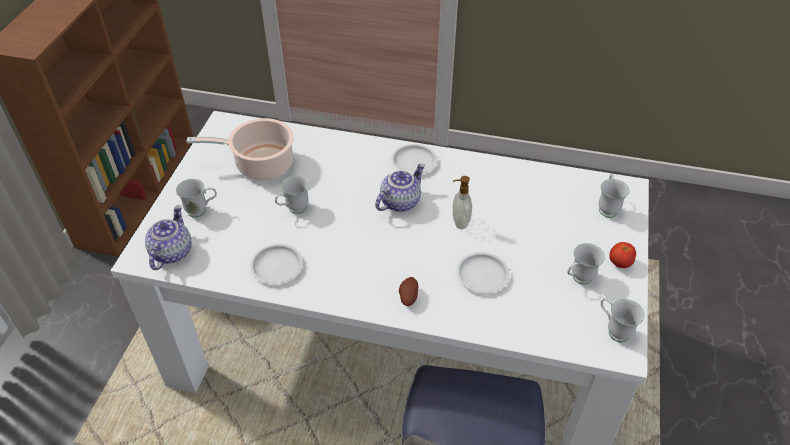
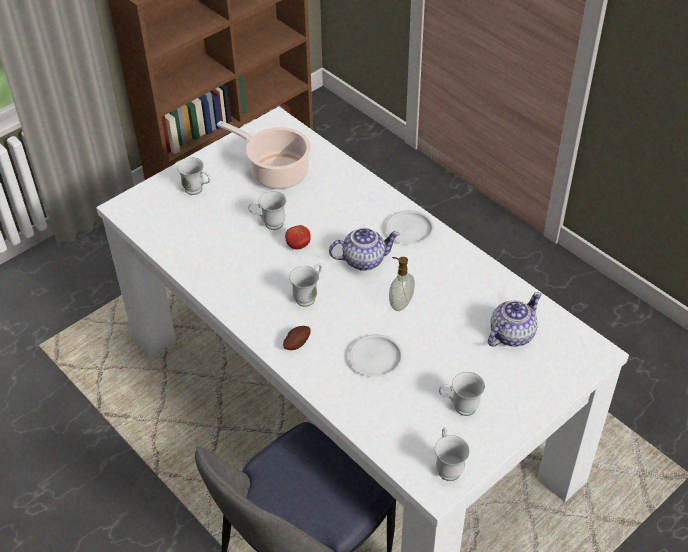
camera: 35 degrees right, 0 degrees up
teapot [145,205,192,270] -> teapot moved to [488,292,541,347]
white plate [250,244,303,284] -> none
white mug [598,174,629,218] -> white mug moved to [289,263,322,307]
tomato [609,242,636,268] -> tomato moved to [285,225,311,250]

